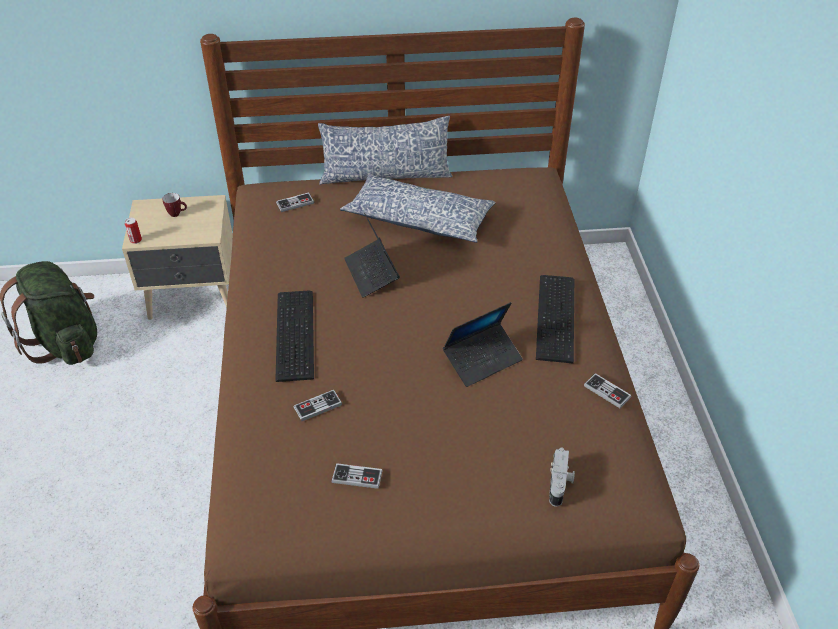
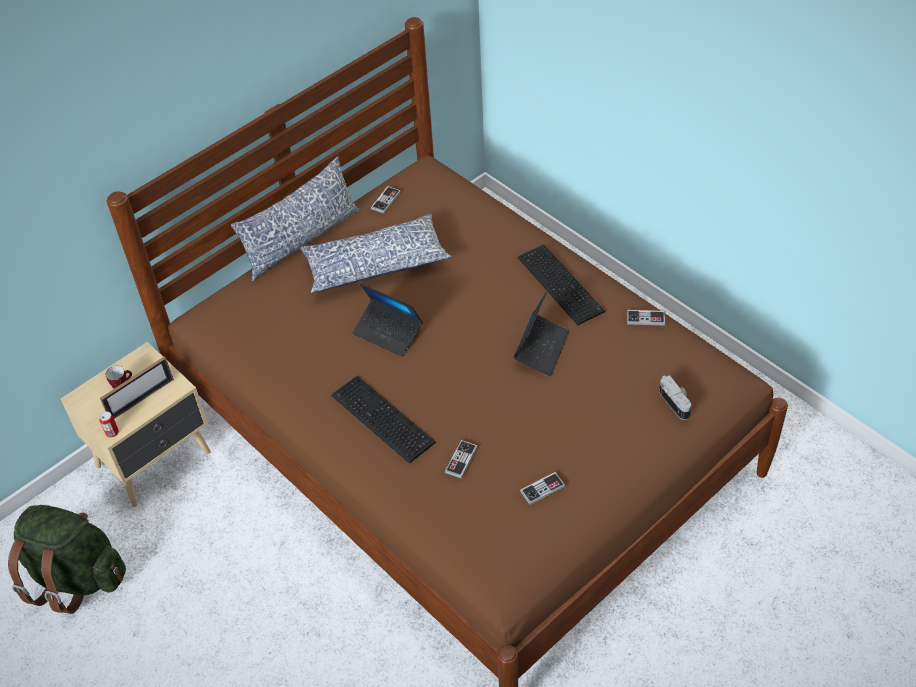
camera: 35 degrees left, 5 degrees up
game controller [276,193,314,212] -> game controller moved to [371,186,401,213]
none -> picture frame [100,356,174,419]

